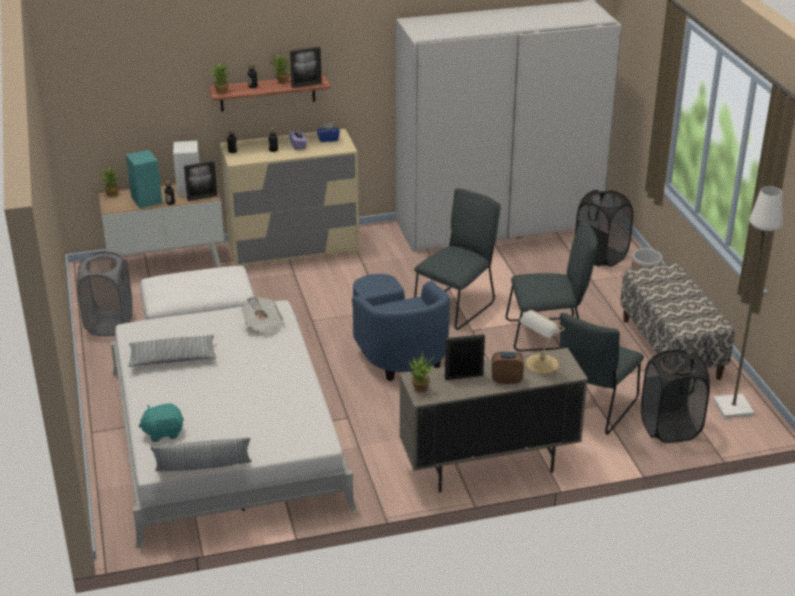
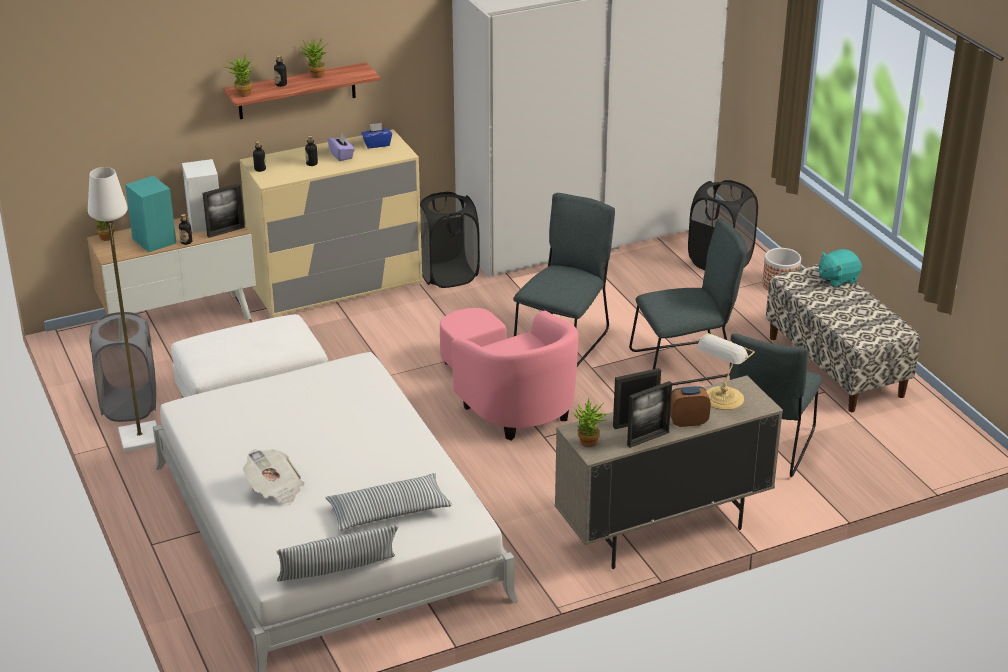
camera: 10 degrees left, 0 degrees up
pillow [128,335,216,367] -> pillow moved to [325,473,452,531]
turquoise plush toy [138,403,184,442] -> turquoise plush toy moved to [819,249,862,288]
newspaper [241,296,285,338] -> newspaper moved to [243,449,304,505]
picture frame [290,47,322,88] -> picture frame moved to [627,381,672,448]
blue armchair [352,274,450,381] -> pink armchair [440,308,578,441]
black laundry basket [641,350,710,443] -> black laundry basket moved to [420,192,480,288]
white floor lamp [713,186,783,419] -> white floor lamp moved to [88,167,157,452]

